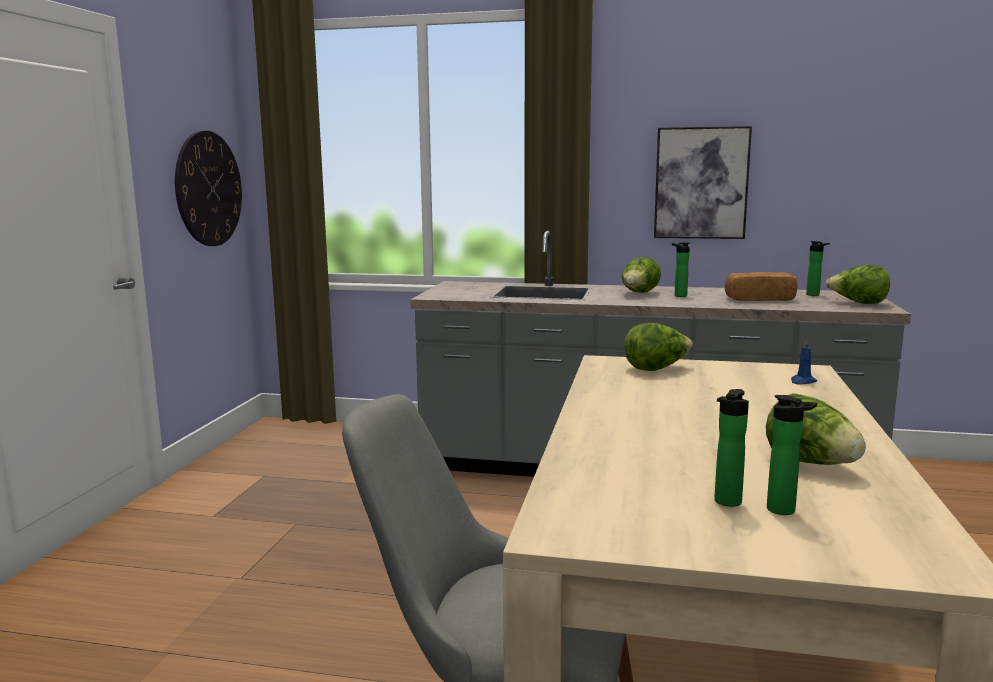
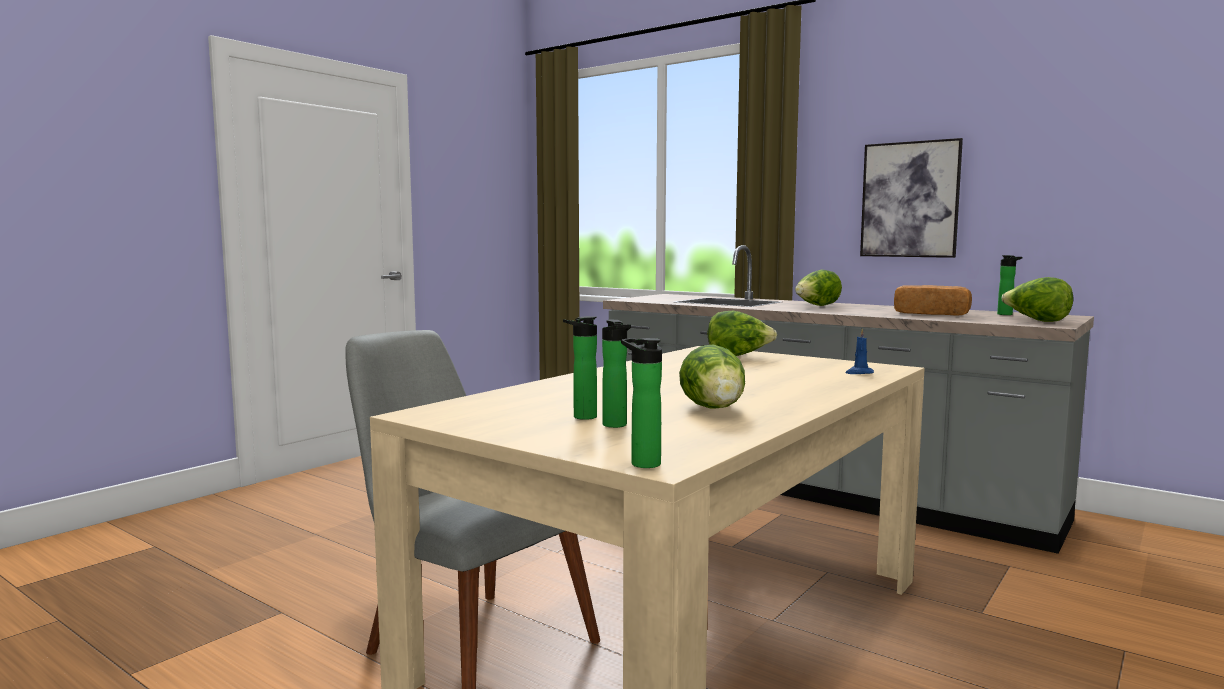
camera: 25 degrees right, 5 degrees down
wall clock [175,131,242,246] -> none
bottle [672,242,690,297] -> bottle moved to [621,338,662,468]

